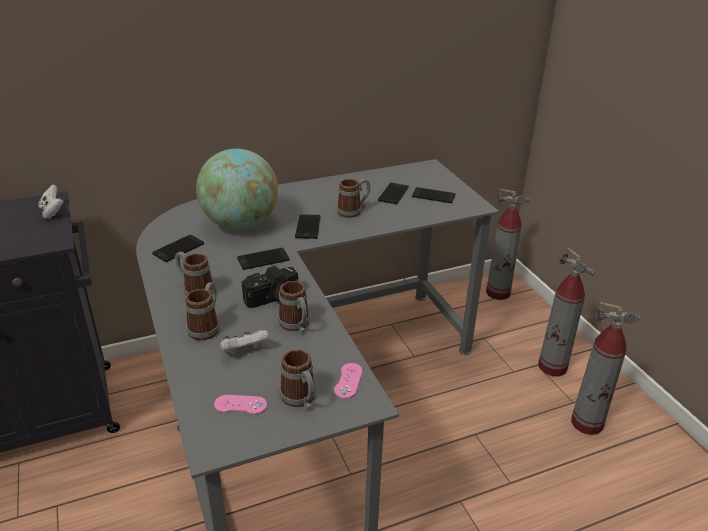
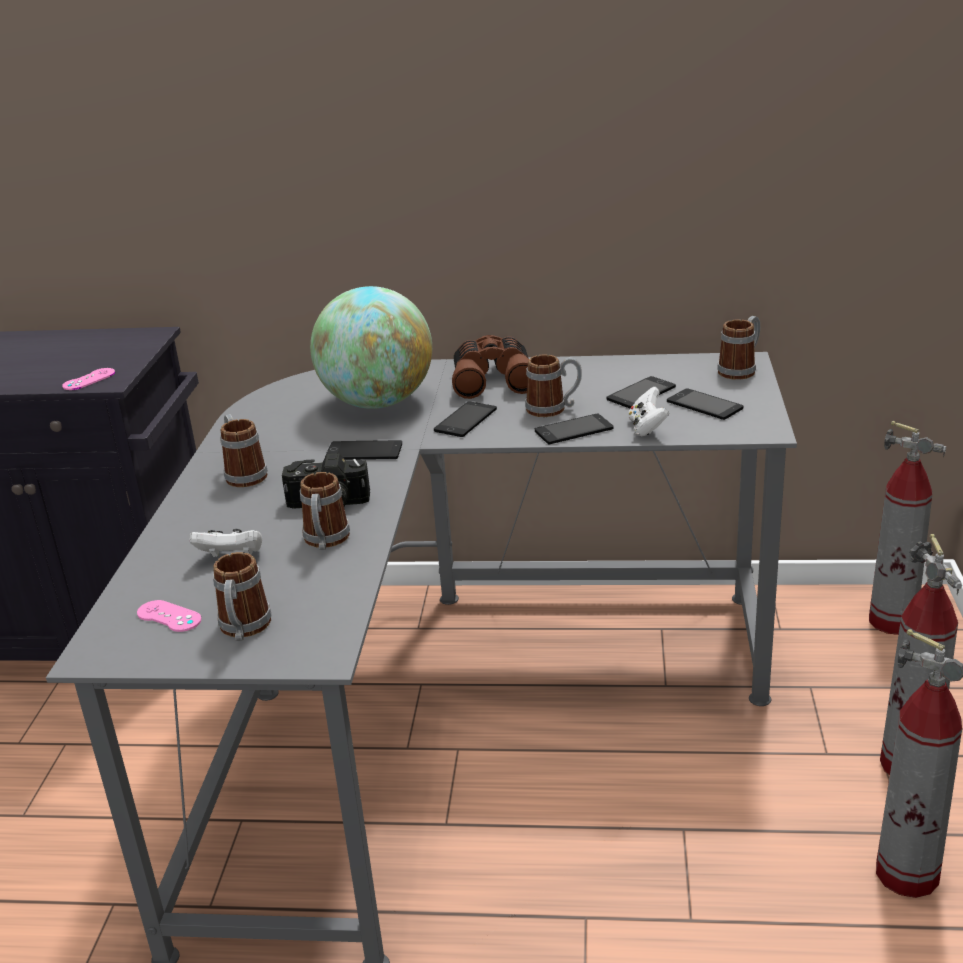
camera: 30 degrees right, 5 degrees down
white game controller [38,185,64,219] -> white game controller moved to [628,387,669,437]
phone [152,235,204,262] -> phone moved to [535,414,614,445]
mug [185,282,220,341] -> mug moved to [717,316,760,380]
pink game controller [334,363,363,399] -> pink game controller moved to [62,368,115,390]
none -> brown binoculars [452,335,529,399]

